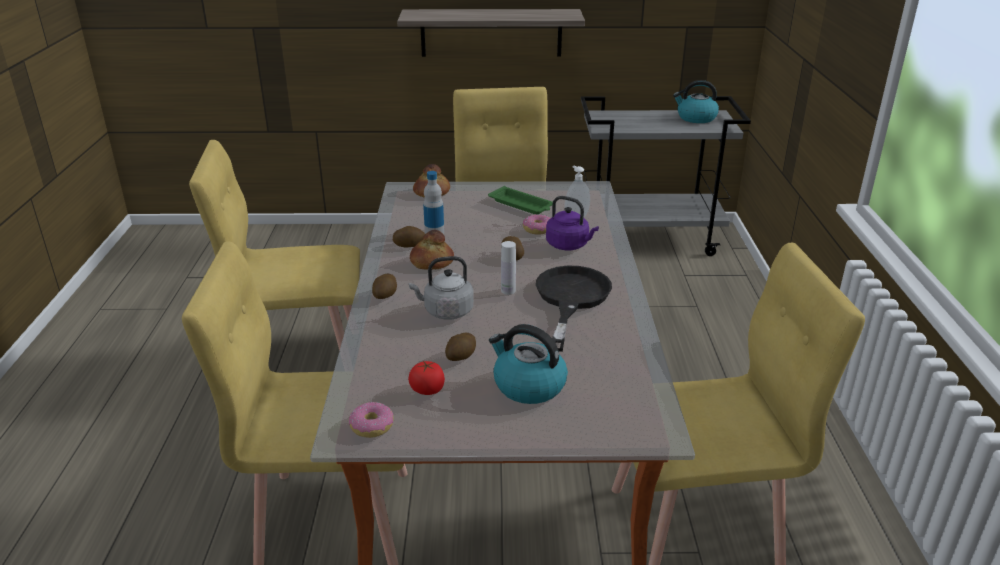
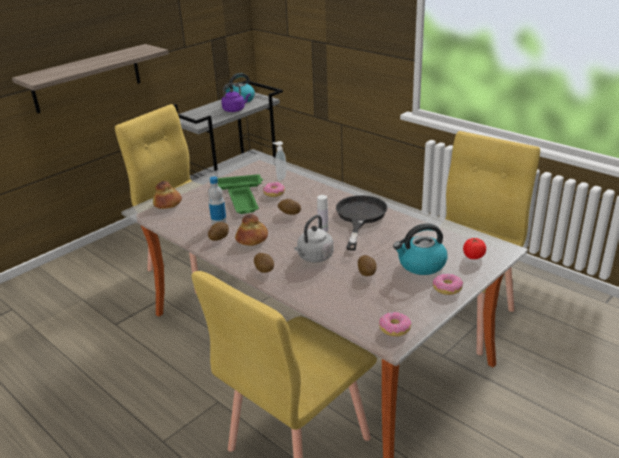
camera: 45 degrees left, 0 degrees up
yellow chair [189,140,360,351] -> none
tomato [408,361,445,395] -> tomato moved to [463,238,486,259]
black frying pan [536,265,612,352] -> black frying pan turned 45 degrees clockwise [336,195,388,251]
purple kettle [546,196,599,250] -> purple kettle moved to [221,83,250,112]
none -> green tray [228,186,259,214]
none -> donut [433,274,463,295]

